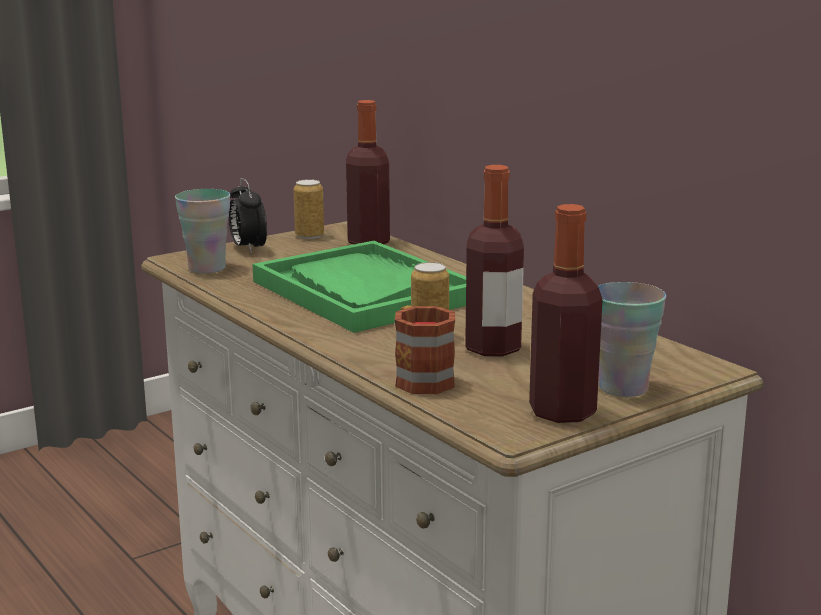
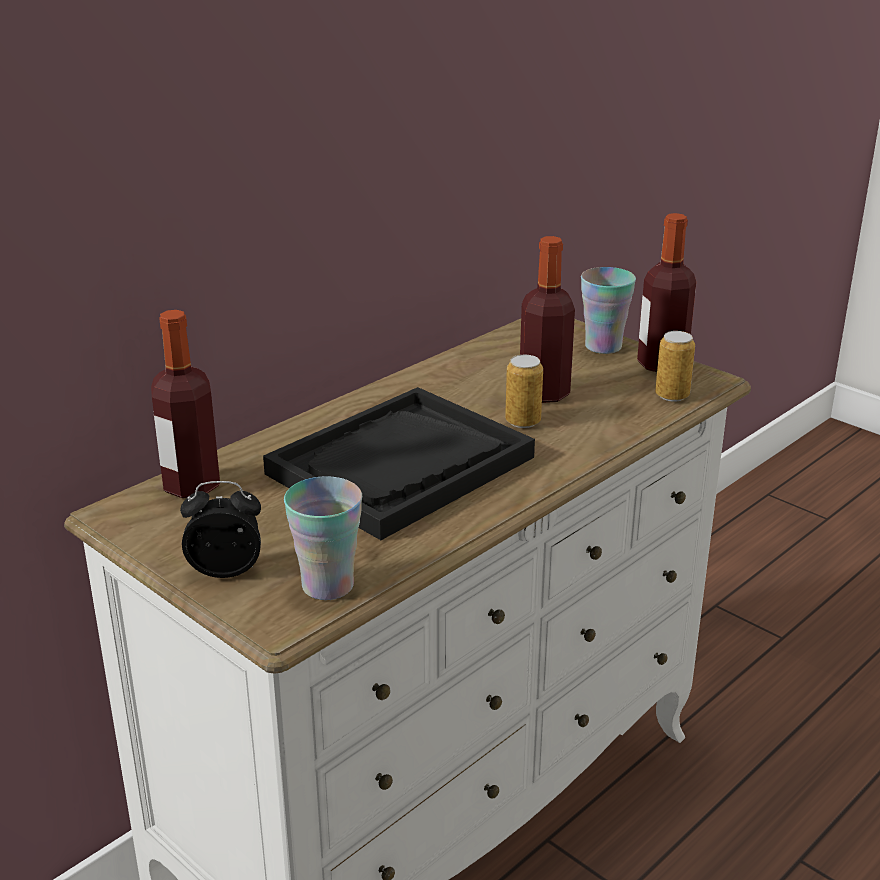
camera: 100 degrees left, 10 degrees up
alarm clock [229,178,267,254] -> alarm clock turned 150 degrees counterclockwise [180,481,261,578]
green tray [252,241,466,333] -> black tray [263,387,535,540]
can [294,179,324,239] -> can moved to [655,331,695,402]
mug [395,305,455,394] -> none

